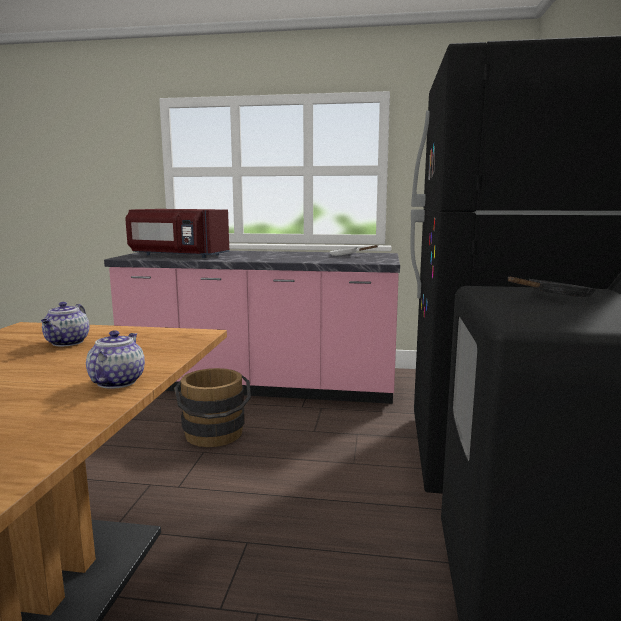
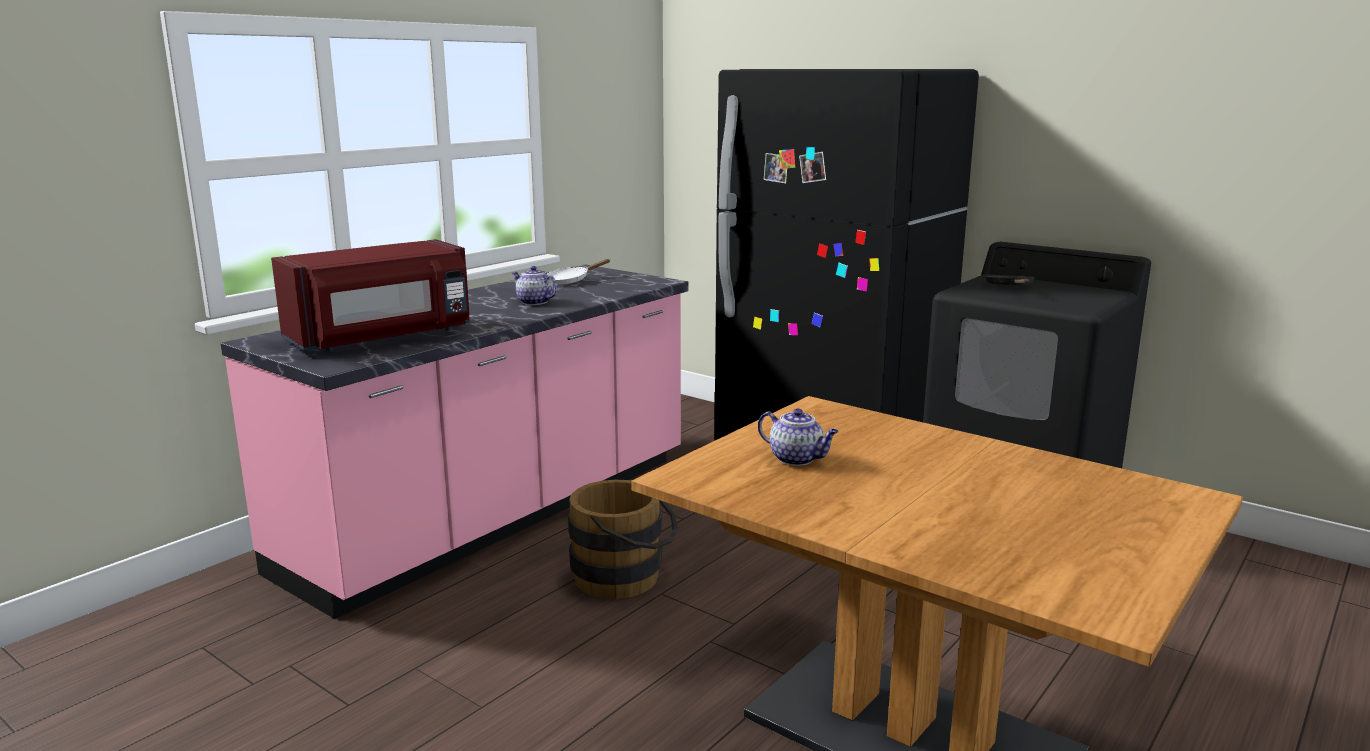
camera: 60 degrees left, 5 degrees up
teapot [86,330,145,389] -> teapot moved to [512,266,558,305]

